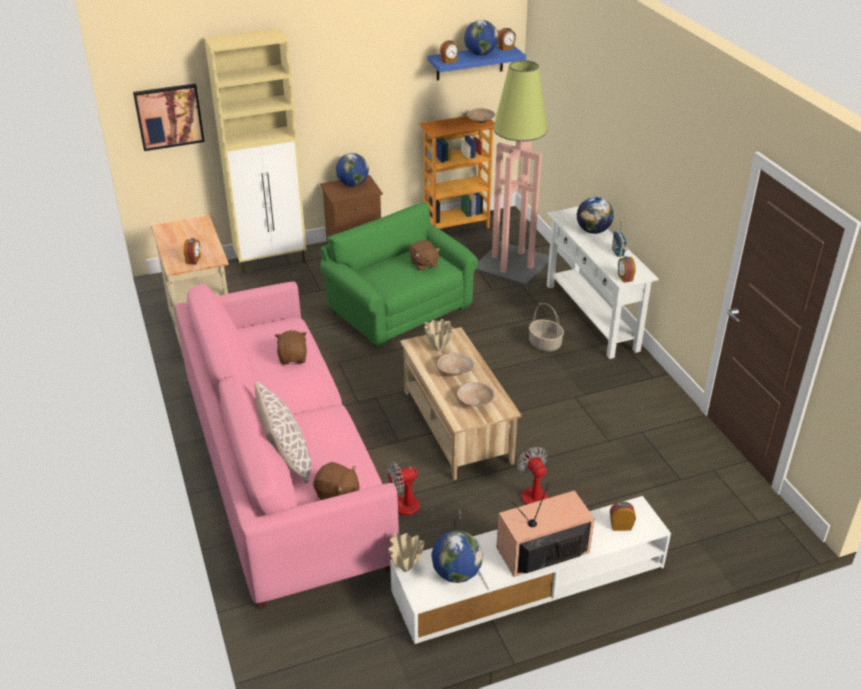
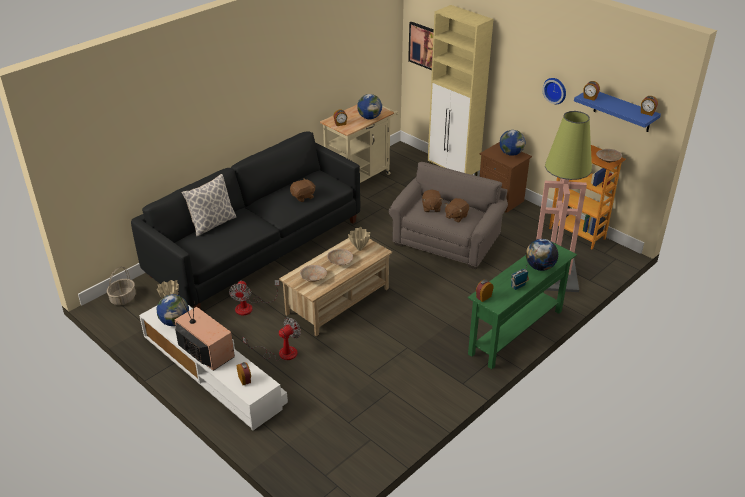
camera: 65 degrees right, 0 degrees up
pink sofa [175,282,399,609] -> black sofa [131,131,360,309]
brown plush toy [313,462,360,500] -> brown plush toy moved to [422,190,443,212]
green armchair [320,203,478,348] -> grey armchair [389,162,508,269]
fan [387,461,461,532] -> fan turned 135 degrees counterclockwise [229,280,279,315]
globe [464,20,498,55] -> globe moved to [357,94,382,119]
basket [529,303,564,352] -> basket moved to [107,267,136,305]
white console table [547,206,659,359] -> green console table [468,242,577,369]
none -> wall clock [542,78,566,104]

